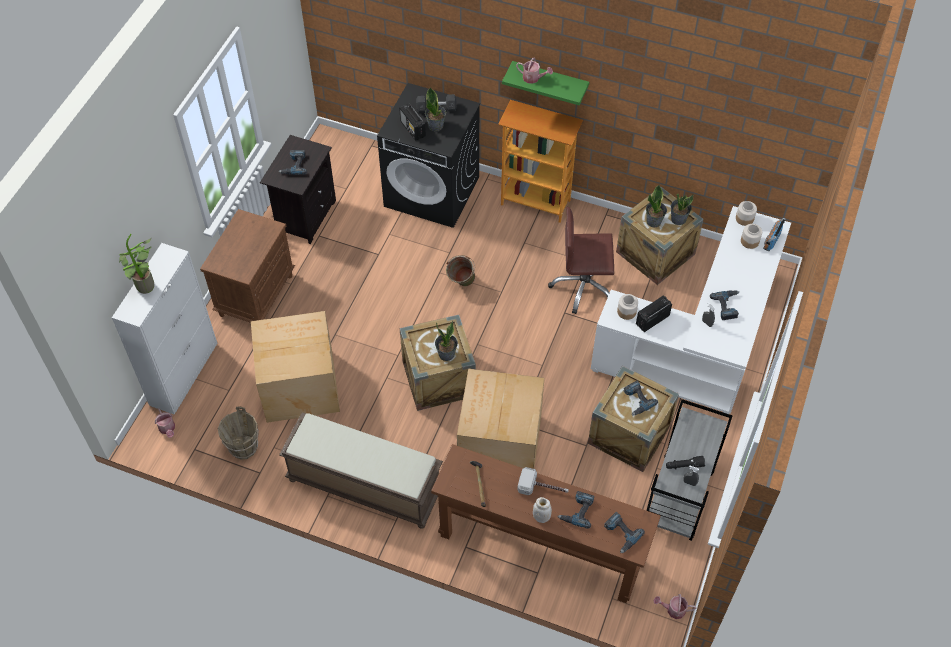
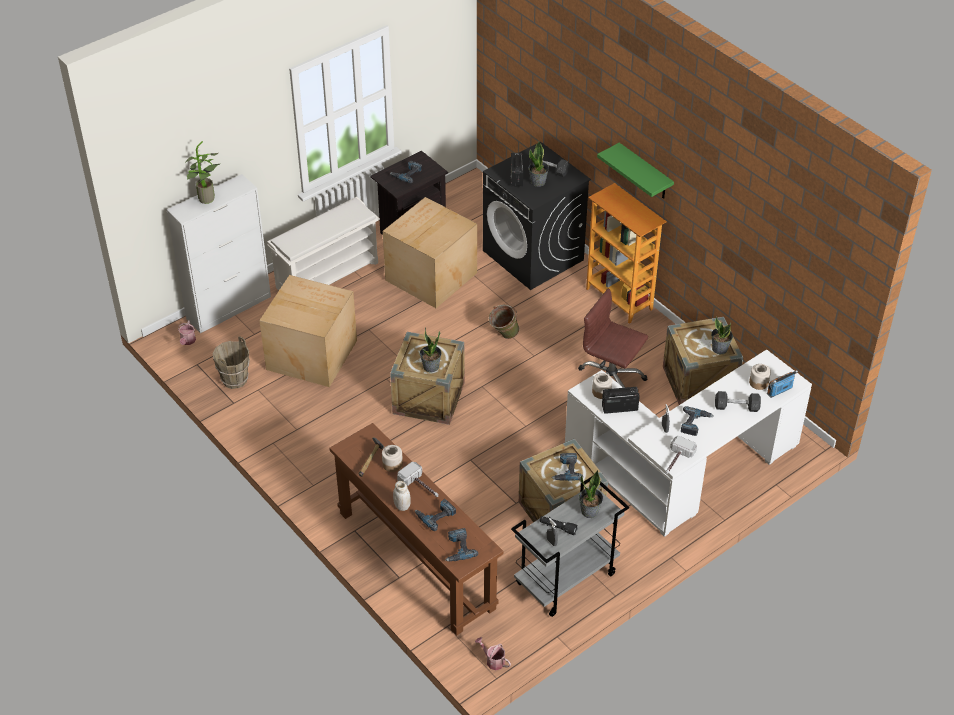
camera: 30 degrees right, 10 degrees down
brown nightstand [200,209,295,323] -> white shoe rack [267,197,380,290]
brown bench [279,412,443,529] -> none
cardboard box [457,369,545,469] -> cardboard box moved to [383,197,477,308]
watering can [516,58,553,84] -> none
potted plant [646,185,667,227] -> potted plant moved to [579,470,603,518]
jar [736,201,757,226] -> jar moved to [382,445,403,472]
none -> hammer [665,436,697,474]
none -> grey dumbbell [715,391,761,412]

